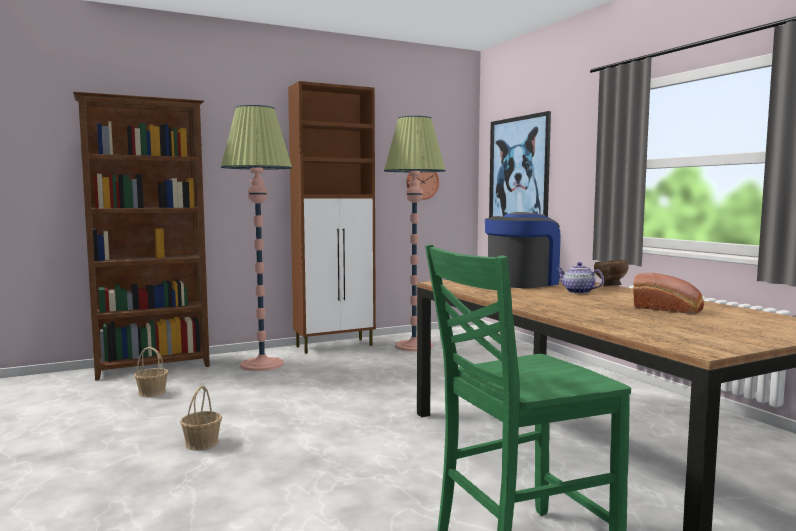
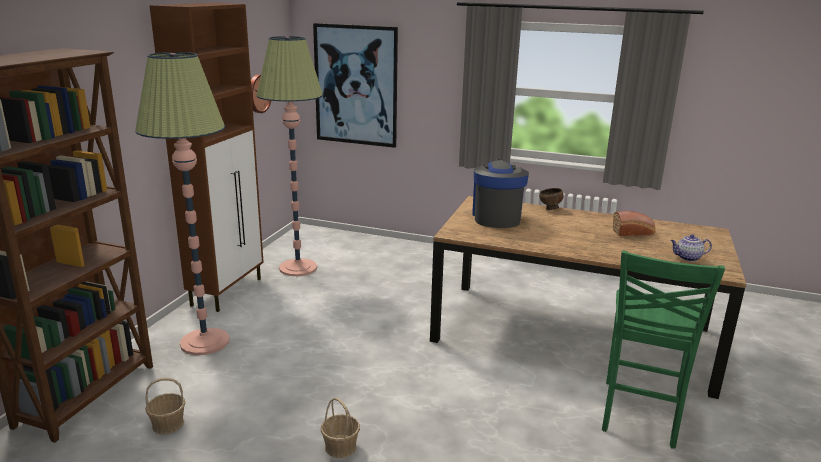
camera: 45 degrees left, 15 degrees up
teapot [556,262,604,294] -> teapot moved to [670,234,712,261]

